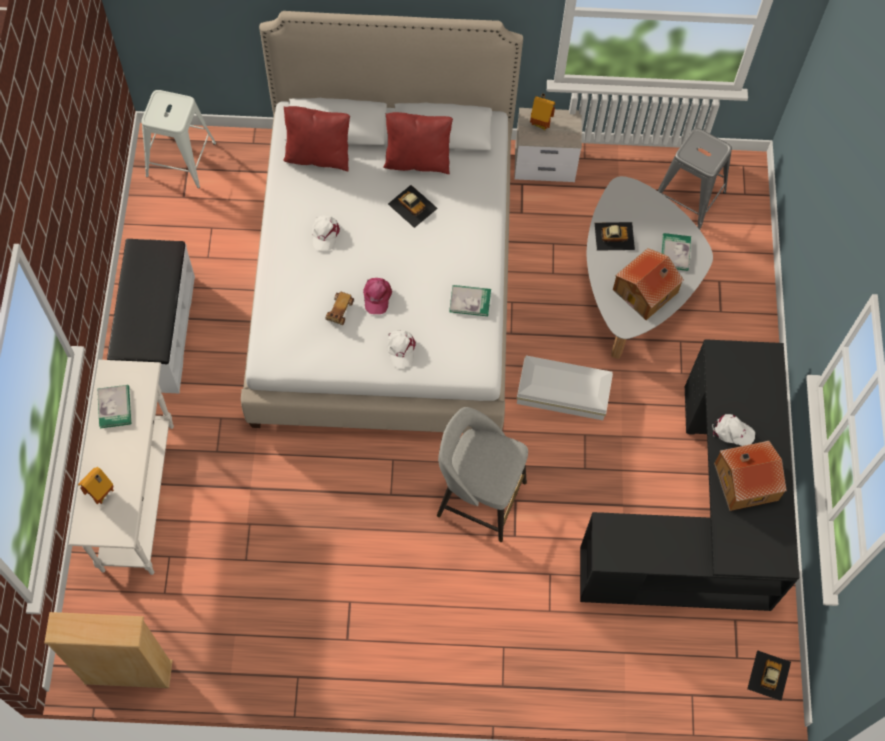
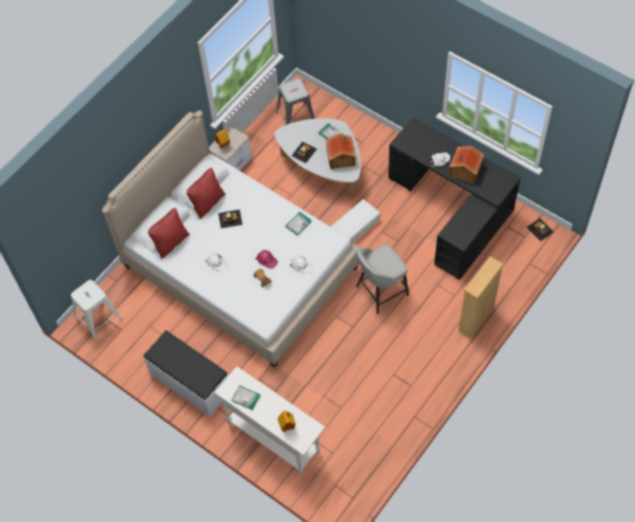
camera: 50 degrees left, 5 degrees down
beige bookcase [44,612,173,688] -> beige bookcase moved to [457,256,503,339]

